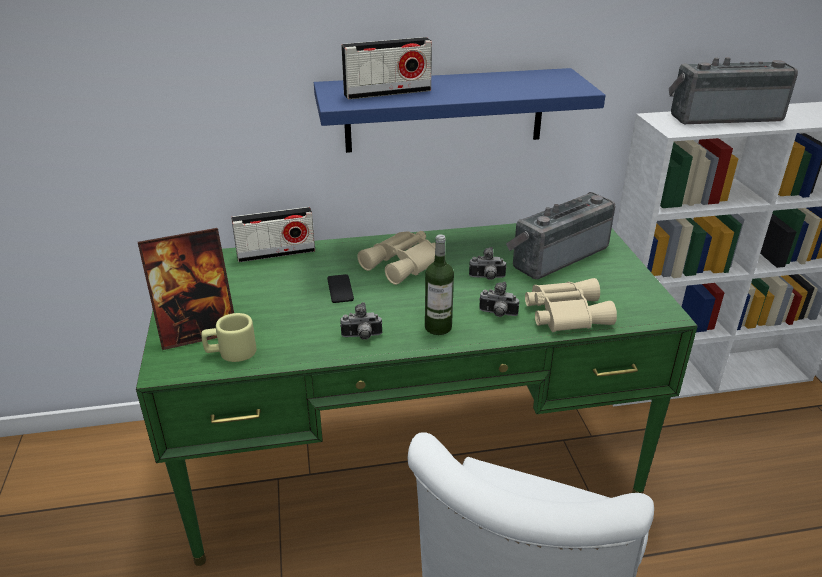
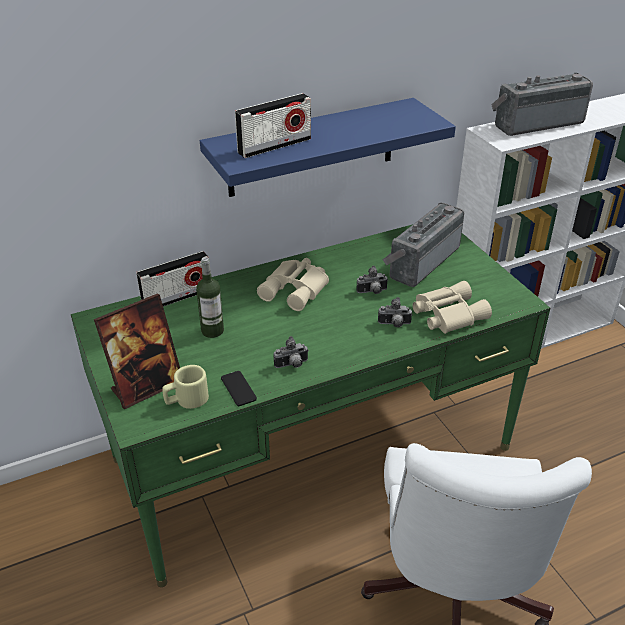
camera: 15 degrees left, 5 degrees up
phone [327,274,354,303] -> phone moved to [221,371,257,406]
bottle [425,235,454,335] -> bottle moved to [196,257,224,338]

